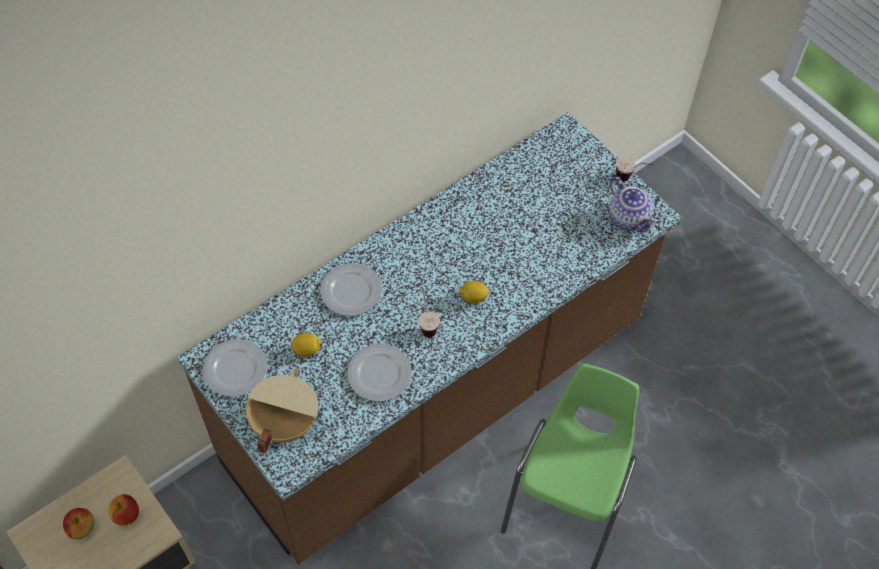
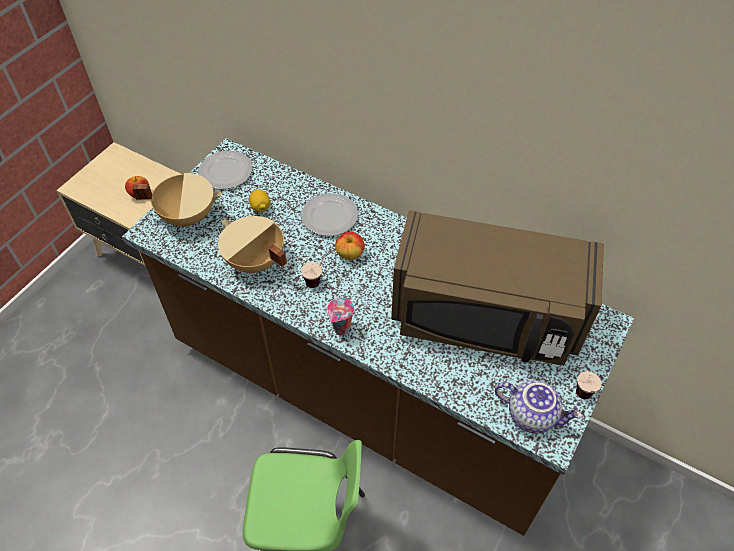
camera: 70 degrees right, 5 degrees down
apple [63,508,94,539] -> apple moved to [335,232,365,260]
plate [347,344,412,402] -> beige cooking pot [218,216,287,273]
lemon [459,281,489,303] -> none
teapot [609,177,655,233] -> teapot turned 105 degrees counterclockwise [495,380,582,433]
none -> cup [327,298,354,336]
none -> brown microwave [391,211,604,366]

